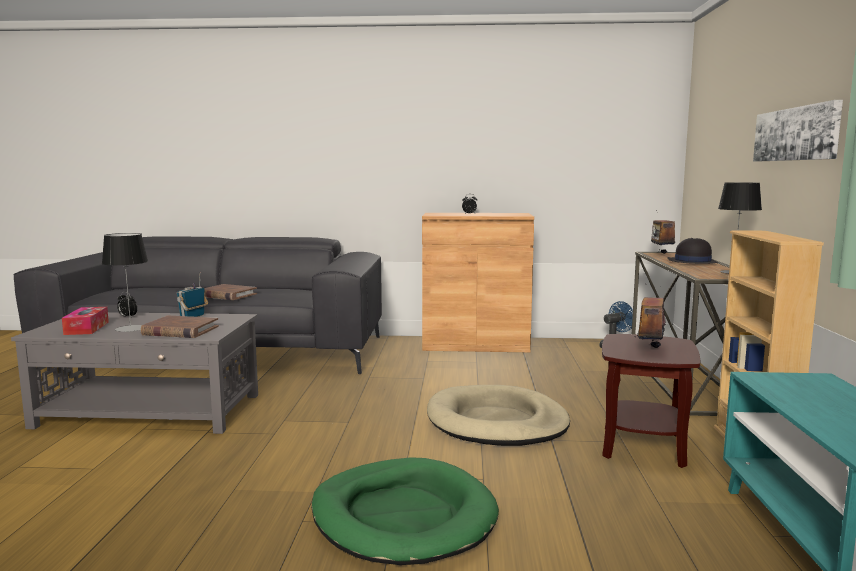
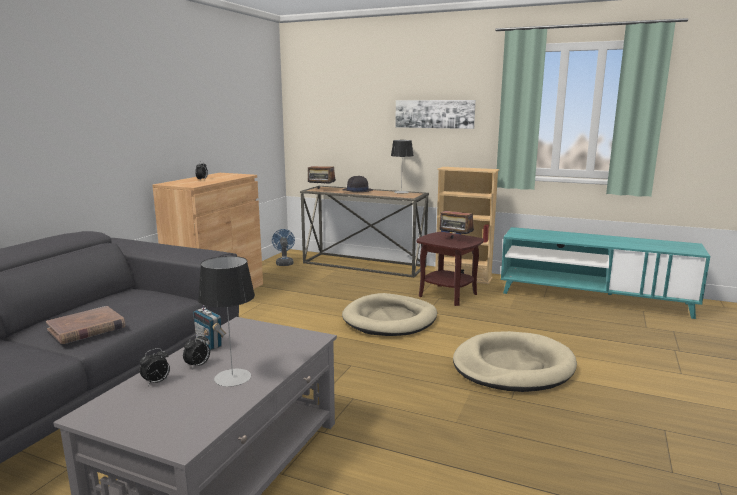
camera: 70 degrees left, 5 degrees up
tissue box [62,307,109,335] -> none
brown book [141,316,219,338] -> none
green dog bed [311,457,499,565] -> beige dog bed [453,331,577,392]
none -> alarm clock [183,333,210,369]

